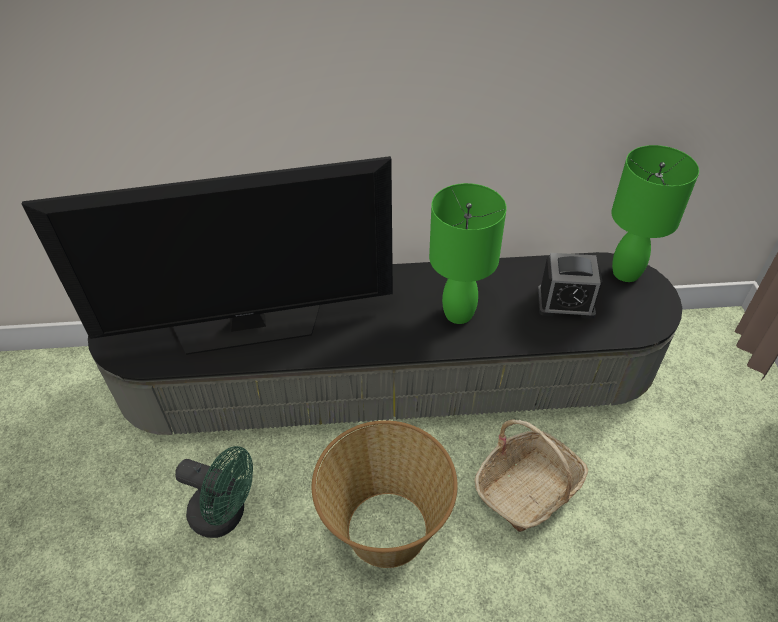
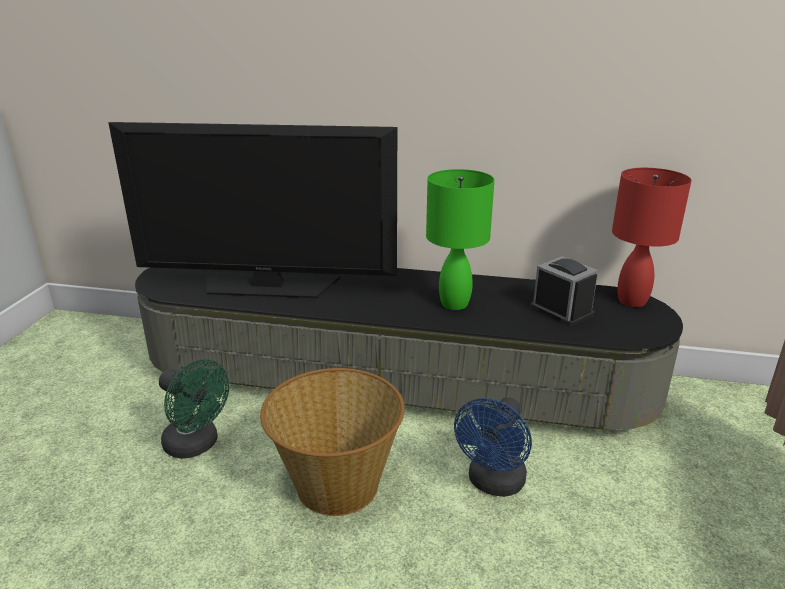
camera: 15 degrees right, 20 degrees down
basket [474,420,588,532] -> blue fan [454,397,532,497]
alarm clock [538,253,602,319] -> alarm clock turned 150 degrees counterclockwise [530,256,598,327]
green table lamp [611,145,699,282] -> red table lamp [612,168,692,307]

